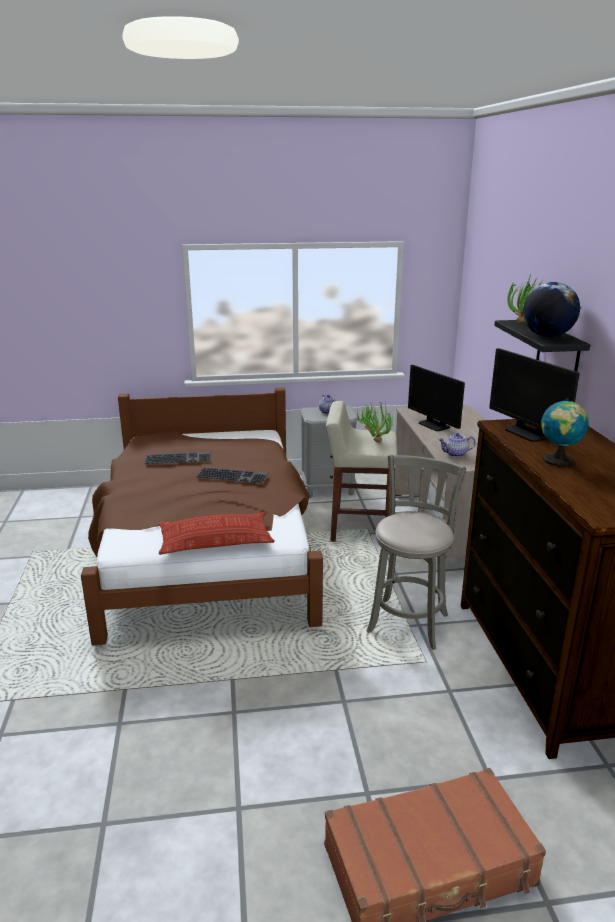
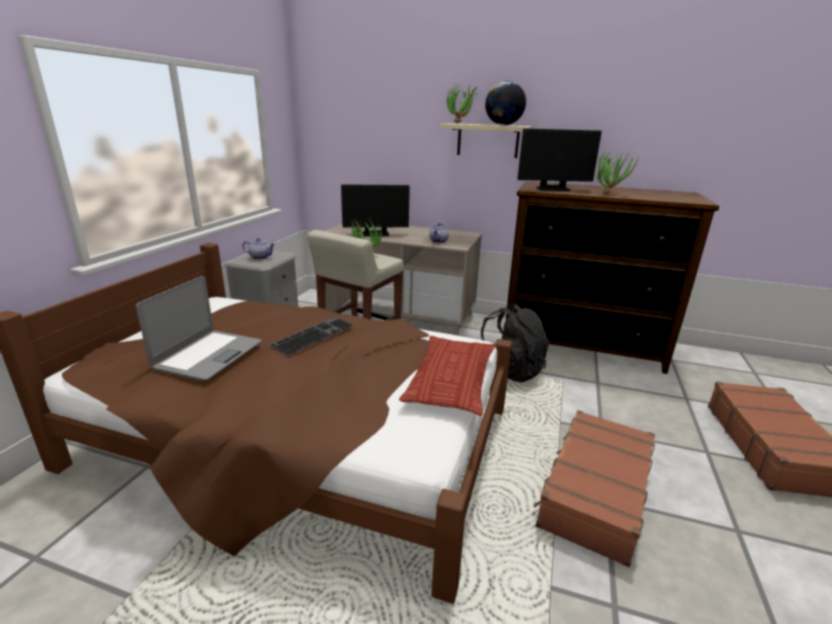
camera: 65 degrees left, 0 degrees up
keyboard [144,452,211,465] -> laptop [136,276,262,380]
grey stool [366,455,466,650] -> black backpack [481,303,549,383]
black shelf [494,320,590,372] -> beige shelf [440,123,532,158]
globe [541,399,589,467] -> potted plant [597,151,639,194]
none -> brown suitcase [534,410,655,567]

